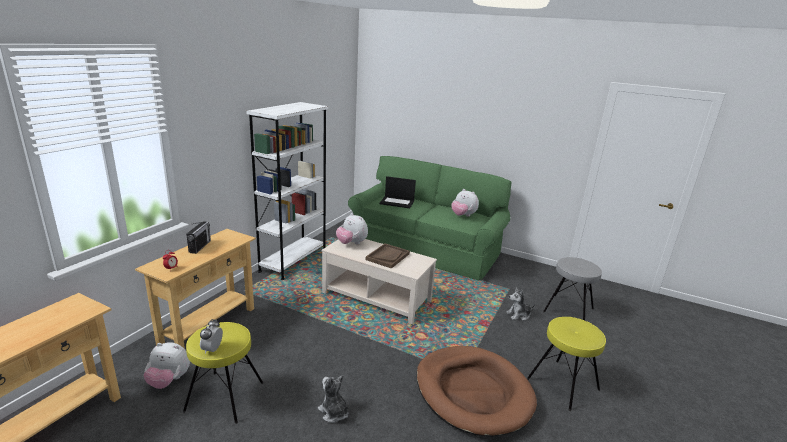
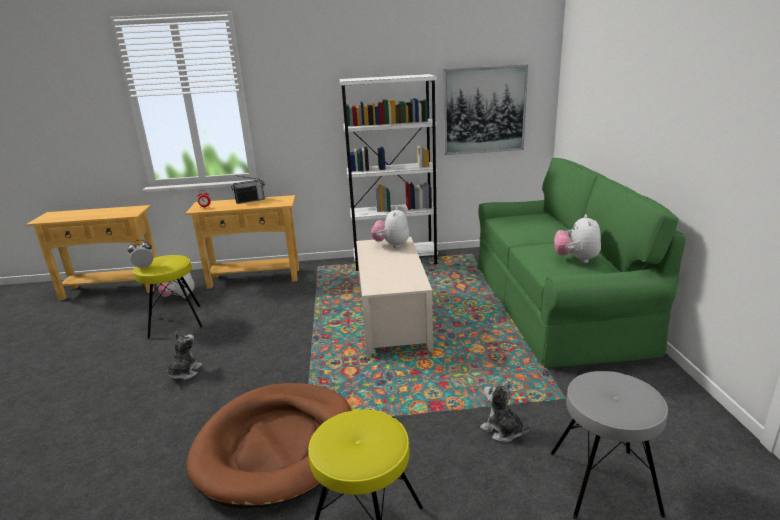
camera: 60 degrees right, 0 degrees up
brown tray [366,243,410,269] -> none
laptop [379,176,416,208] -> none
none -> picture [444,65,528,155]

